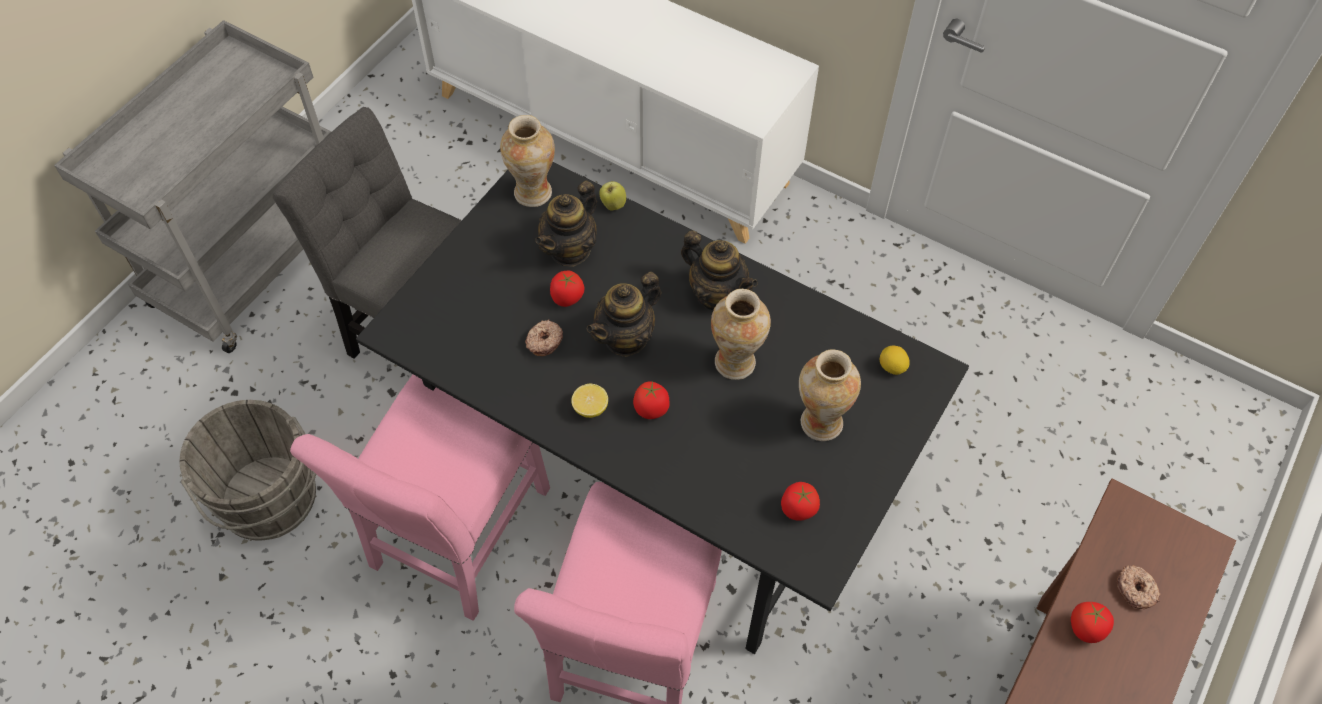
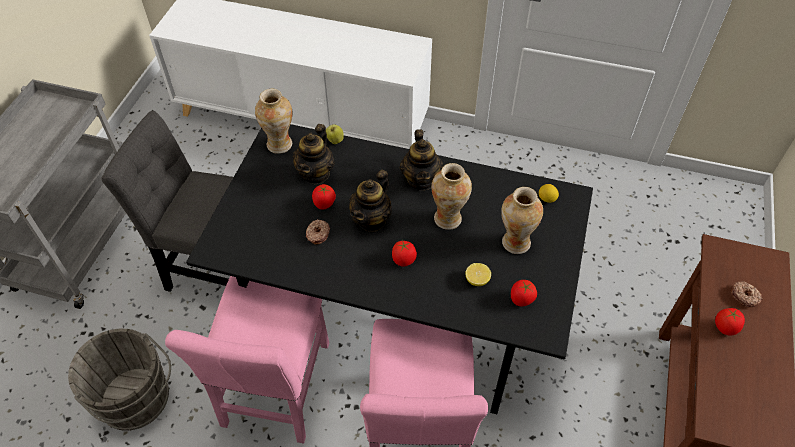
camera: 15 degrees left, 5 degrees down
lemon [571,384,608,418] -> lemon moved to [465,263,491,286]
teapot [681,230,758,310] -> teapot turned 60 degrees clockwise [399,129,443,191]

